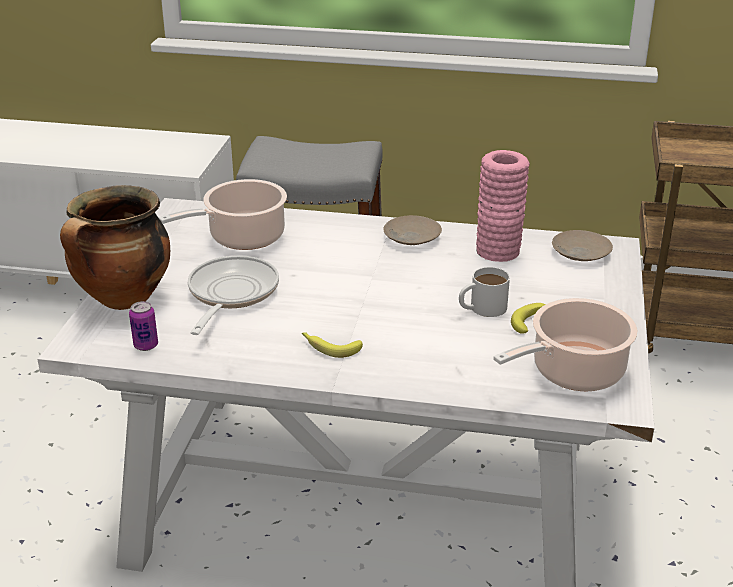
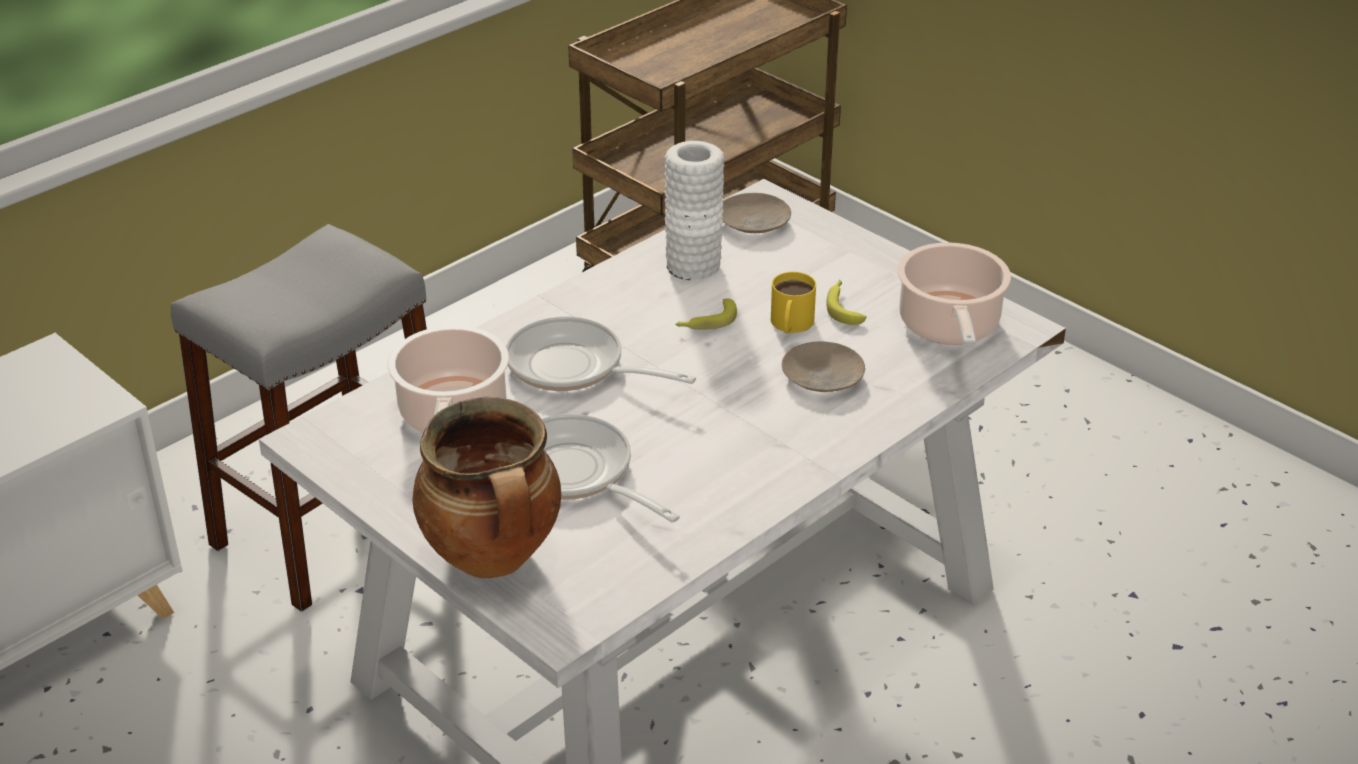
camera: 55 degrees left, 5 degrees up
can [129,301,158,351] -> none
banana [302,332,363,358] -> banana moved to [675,298,737,330]
beige plate [383,215,442,245] -> beige plate moved to [782,341,865,392]
white mug [459,267,510,317] -> yellow mug [771,272,816,333]
pink vase [476,150,530,262] -> white vase [664,141,724,280]
none -> frying pan [506,317,696,391]

